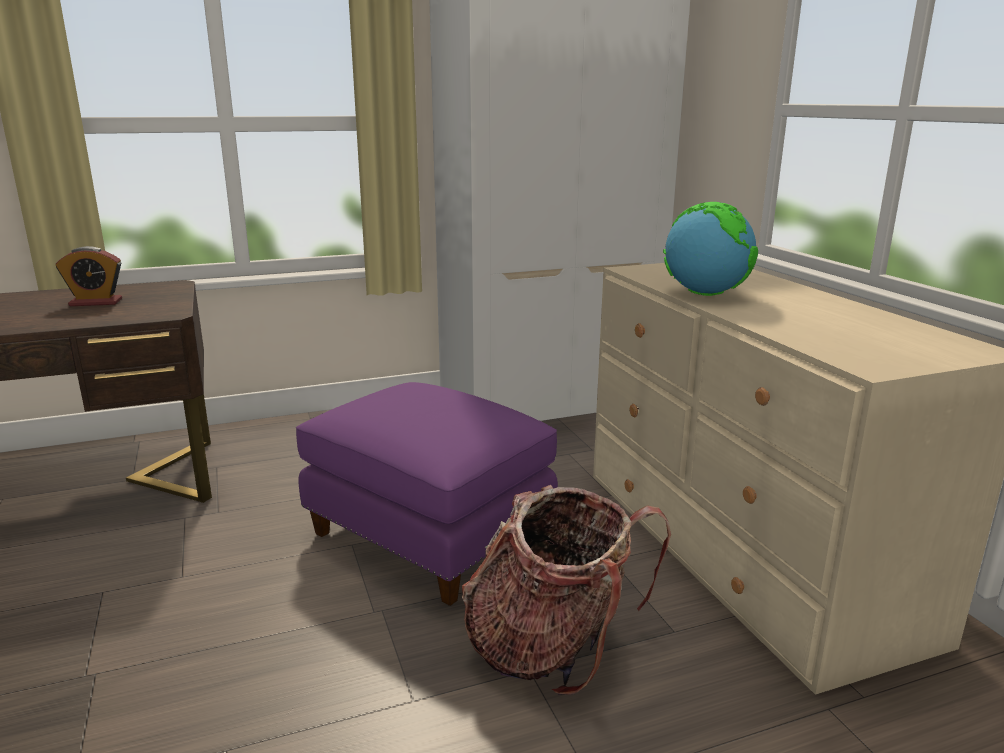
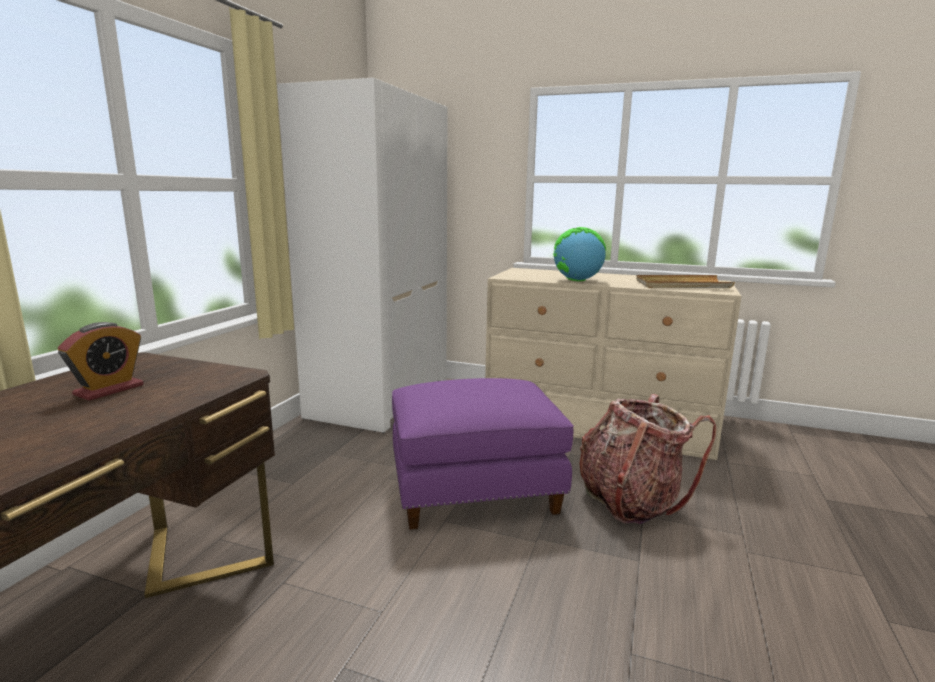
camera: 50 degrees left, 5 degrees down
none -> beige tray [636,275,735,288]

